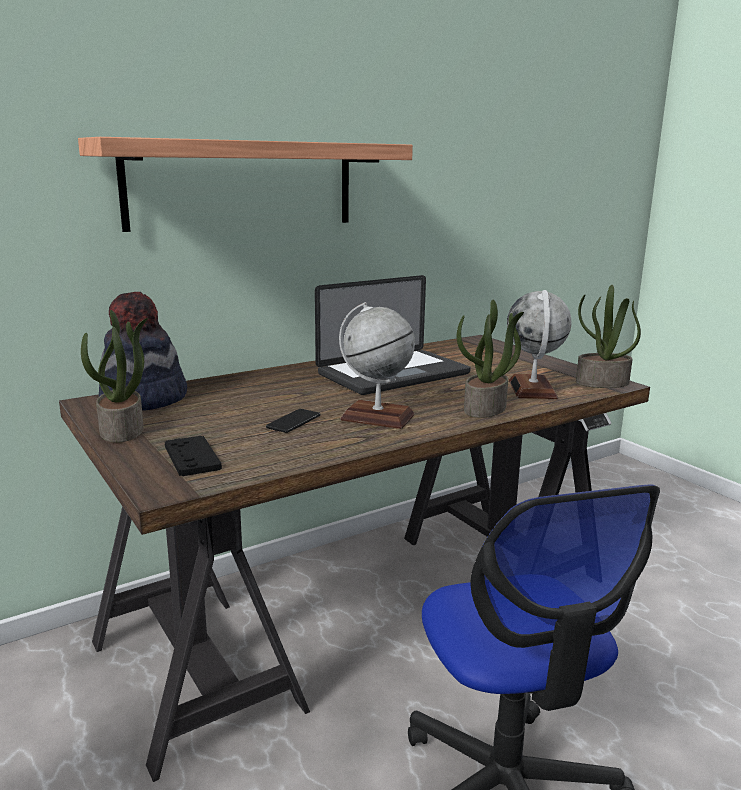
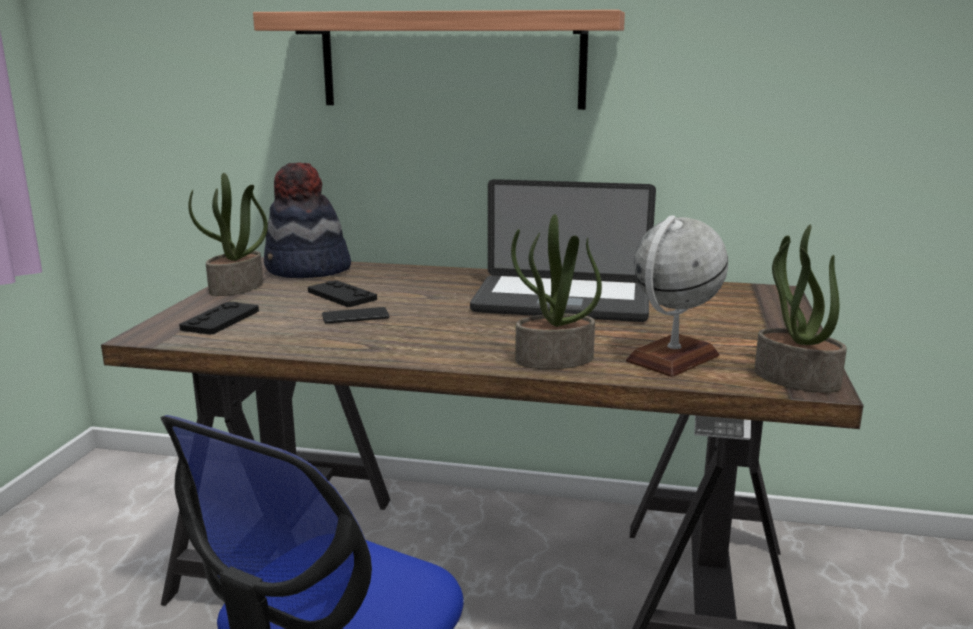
camera: 45 degrees right, 0 degrees up
globe [339,302,415,429] -> none
none -> black game controller [308,280,377,307]

